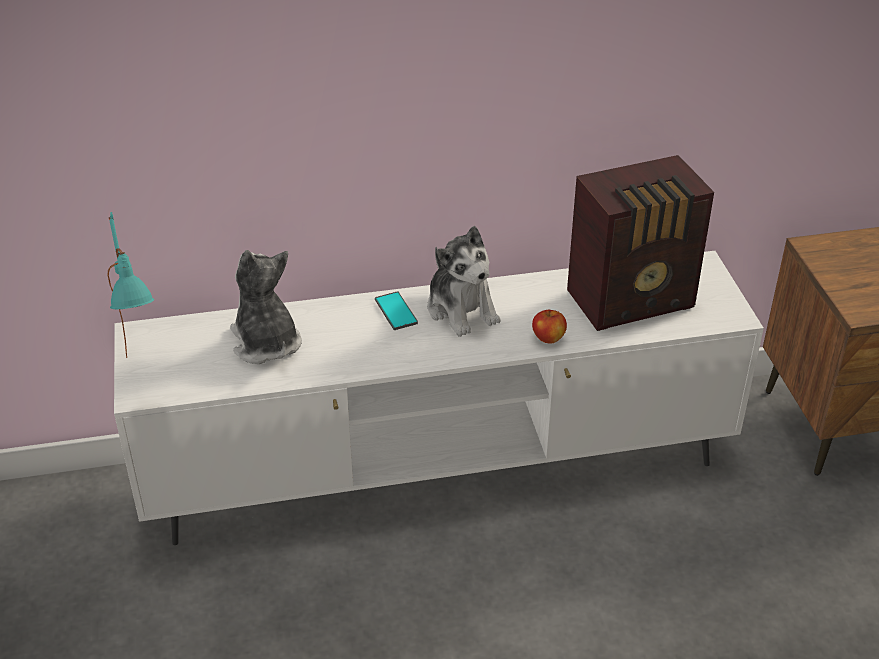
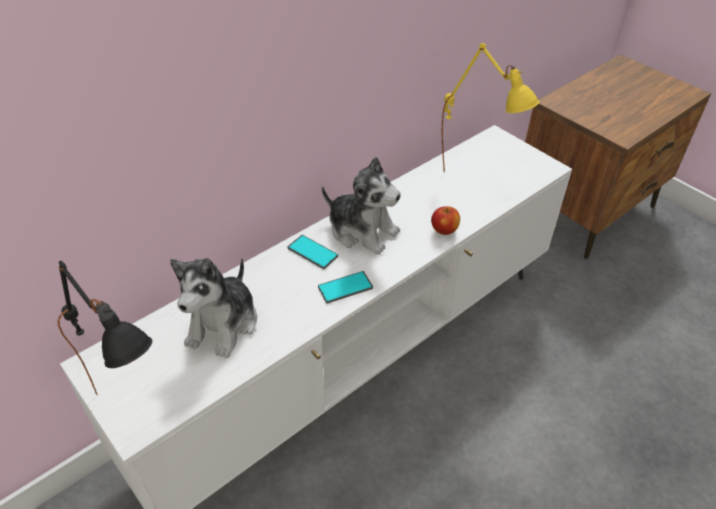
camera: 30 degrees left, 5 degrees up
turquoise table lamp [107,212,154,358] -> black table lamp [57,260,152,395]
plush toy [230,250,302,364] -> plush toy turned 105 degrees counterclockwise [170,258,257,358]
radio [567,155,714,331] -> yellow table lamp [442,43,539,172]
none -> phone [318,271,373,303]

